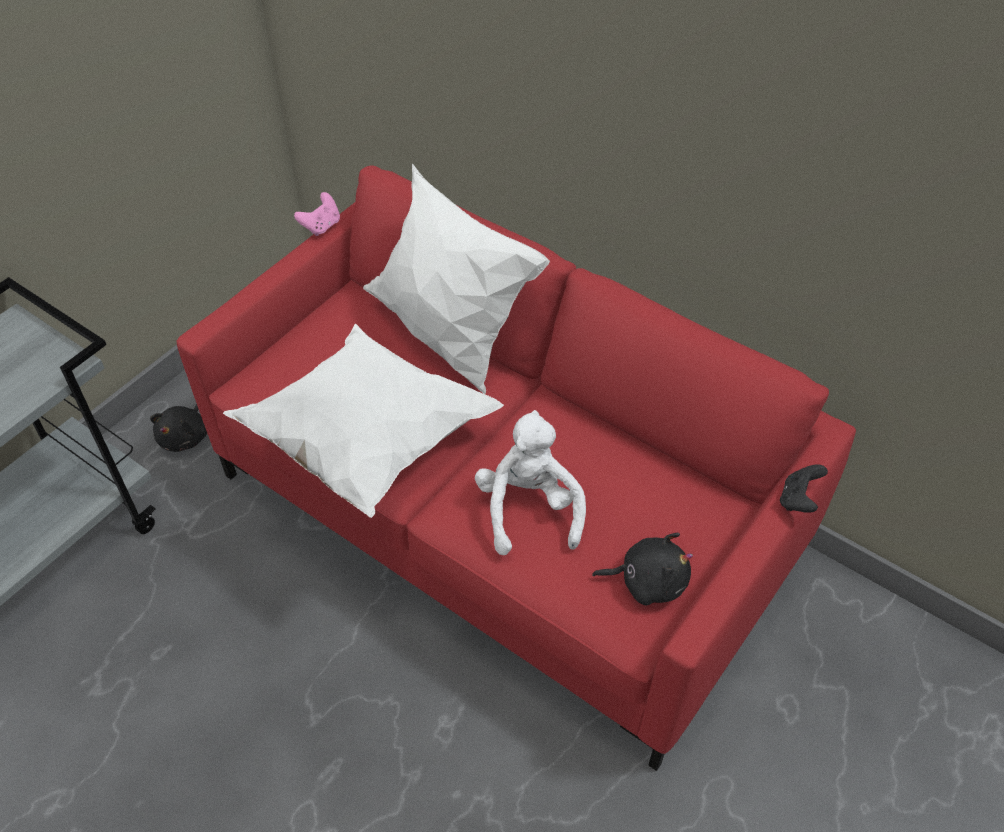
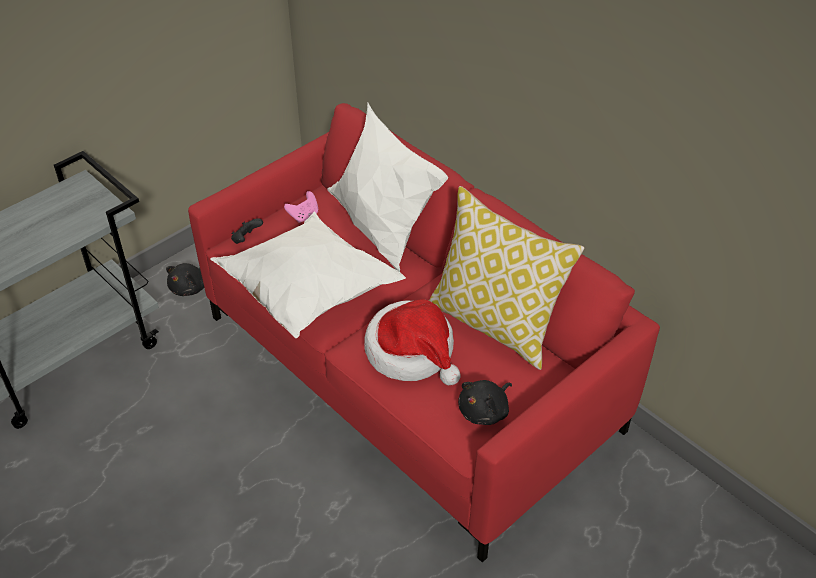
camera: 10 degrees right, 5 degrees down
pink game controller [294,192,340,236] -> pink game controller moved to [284,191,318,223]
white plush toy [475,410,586,555] -> hat [364,299,461,386]
black plush toy [592,533,693,605] -> black plush toy turned 120 degrees clockwise [458,380,512,425]
black game controller [780,464,828,513] -> black game controller moved to [231,218,263,244]
none -> pillow [429,186,584,370]

